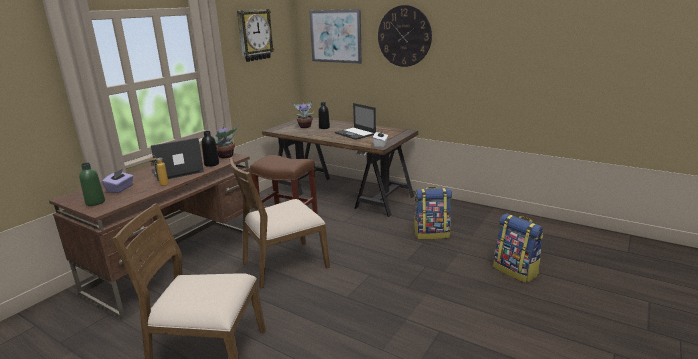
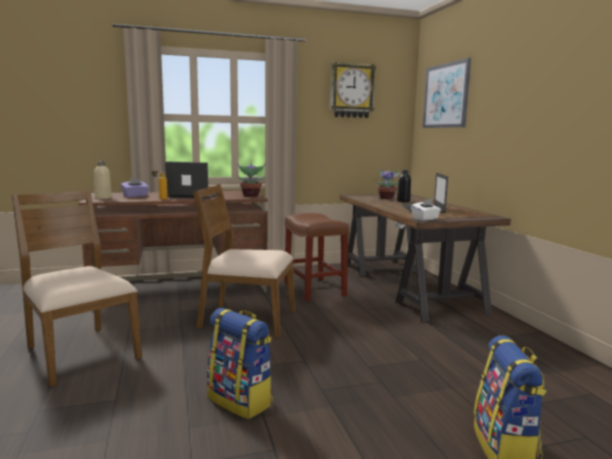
camera: 40 degrees right, 10 degrees down
green bottle [79,163,105,206] -> beige bottle [94,161,112,199]
black bottle [202,131,219,167] -> none
wall clock [378,5,432,67] -> none
backpack [414,187,452,239] -> backpack moved to [207,308,273,419]

